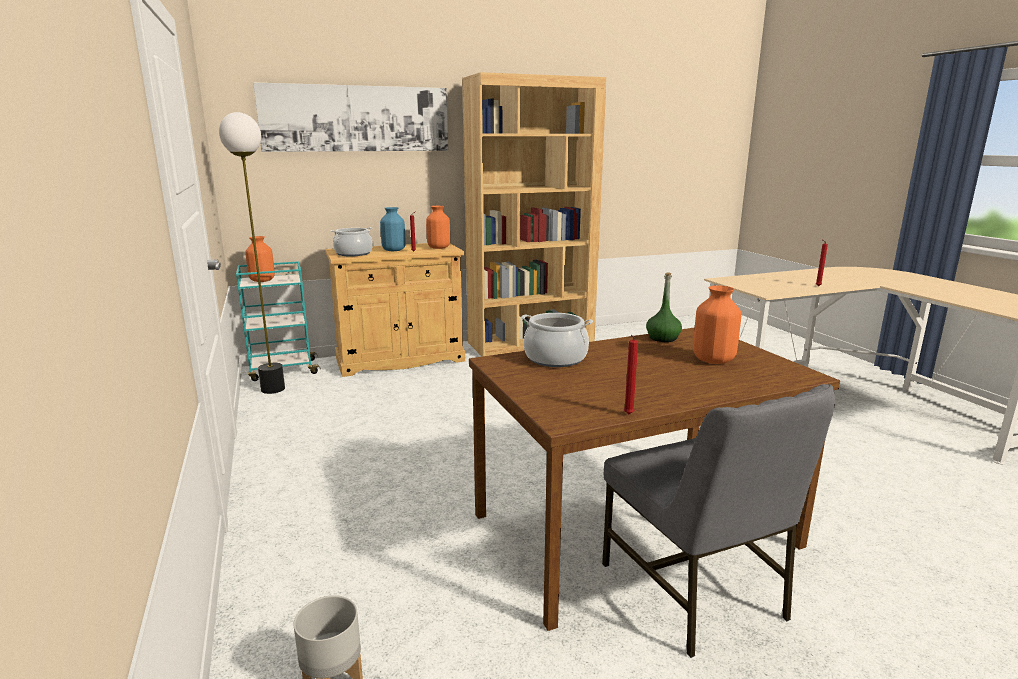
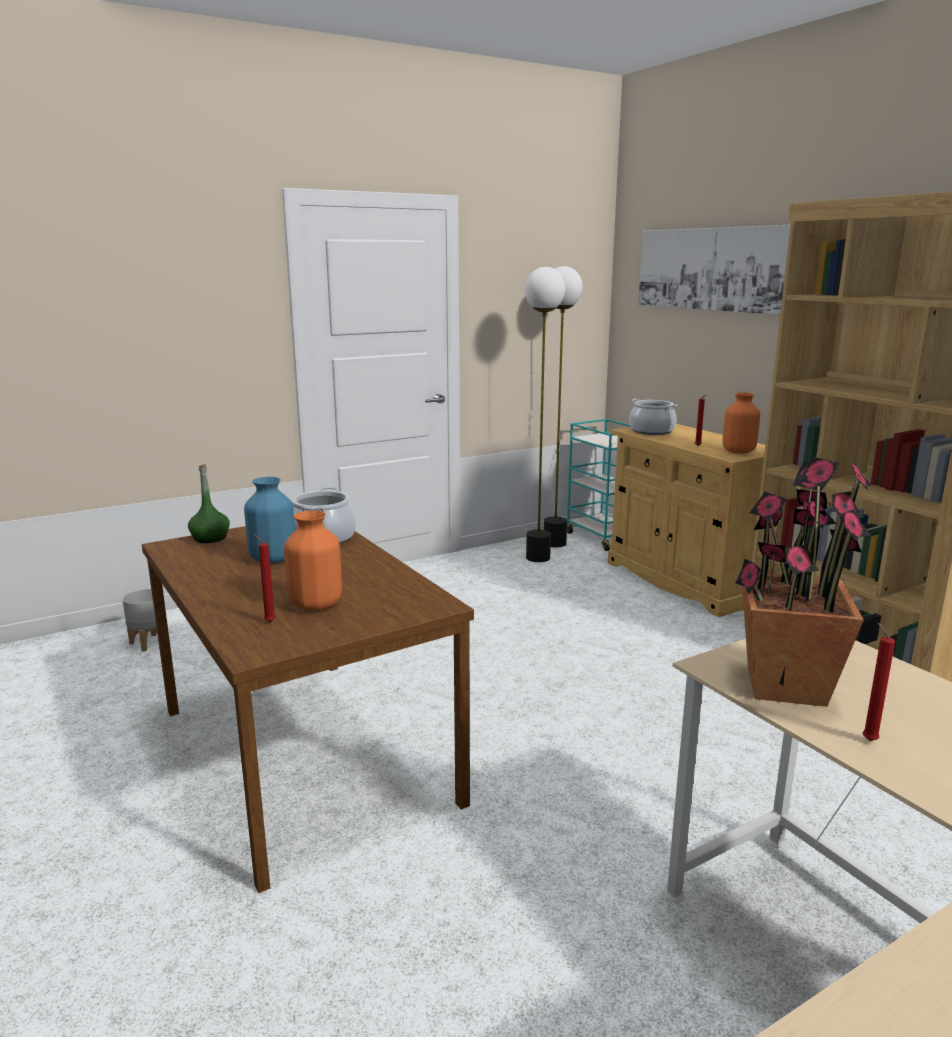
camera: 80 degrees right, 0 degrees up
orange vase [245,236,275,282] -> none
blue vase [380,207,406,251] -> blue vase moved to [244,477,295,563]
grey chair [602,384,835,658] -> none
red candle [624,335,638,414] -> red candle moved to [254,534,276,623]
green bottle [646,272,682,342] -> green bottle moved to [188,464,230,543]
none -> floor lamp [525,267,565,562]
none -> potted plant [736,457,873,707]

